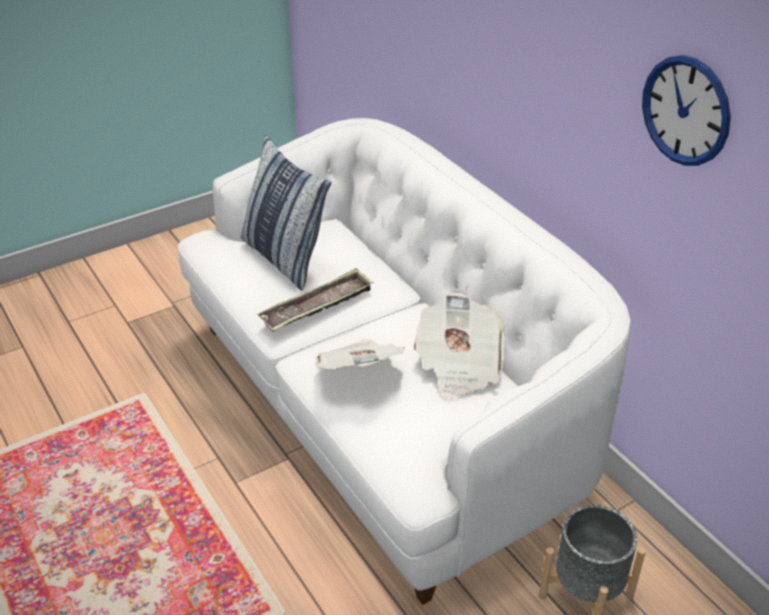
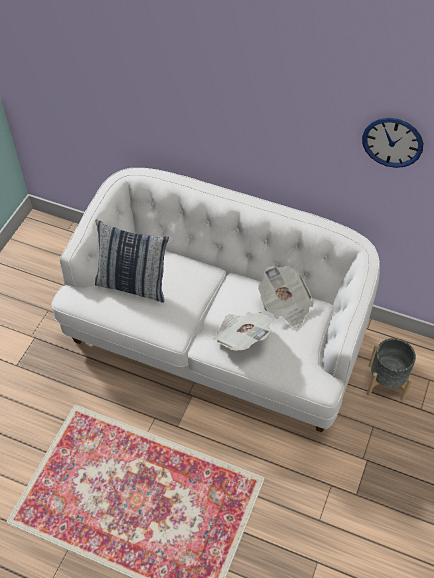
camera: 35 degrees left, 15 degrees up
tray [257,268,374,332] -> none

